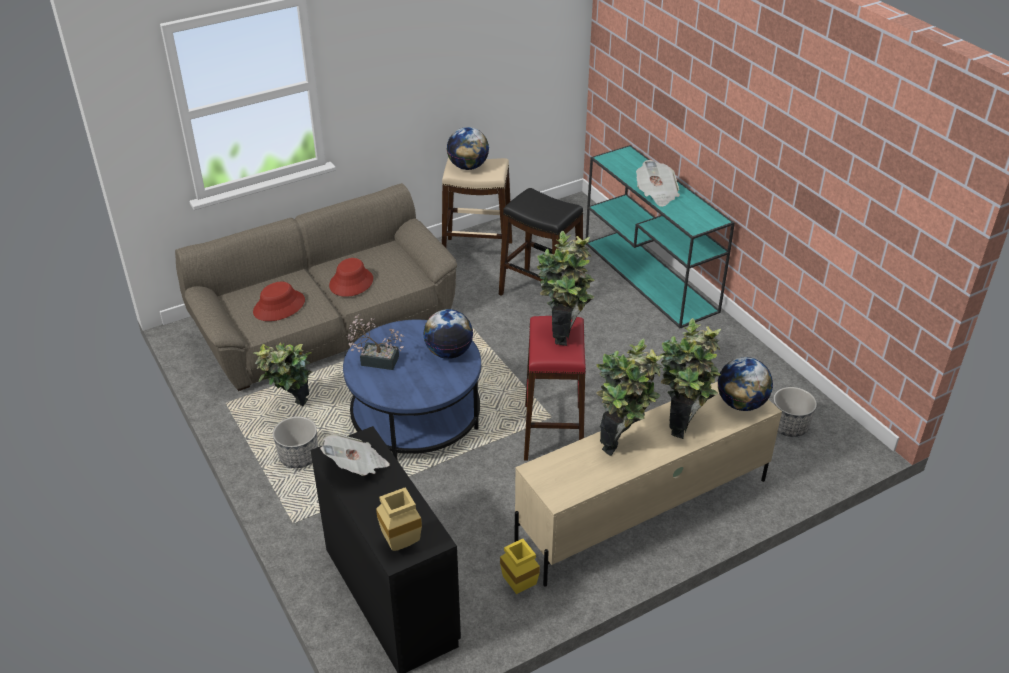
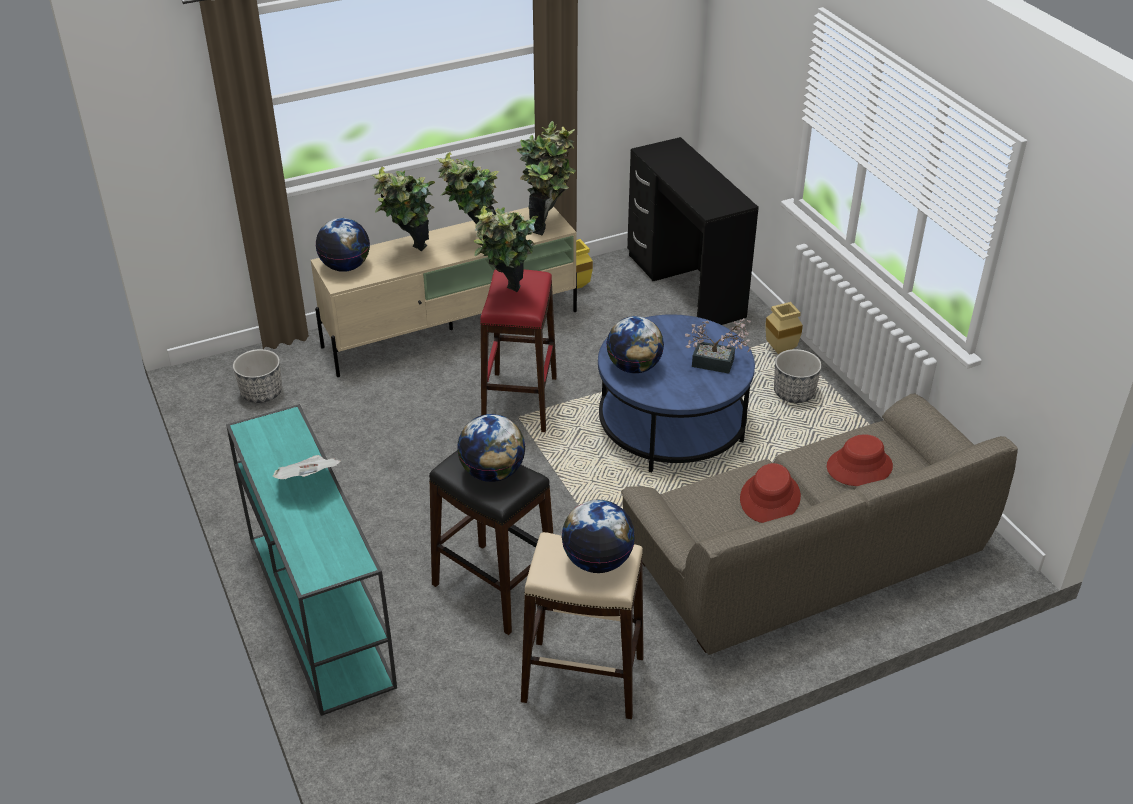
camera: 175 degrees left, 0 degrees up
potted plant [254,342,312,406] -> potted plant moved to [517,121,576,235]
newspaper [320,434,390,476] -> none
beige vase [376,487,422,551] -> beige vase moved to [765,302,803,354]
none -> globe [457,414,526,482]

